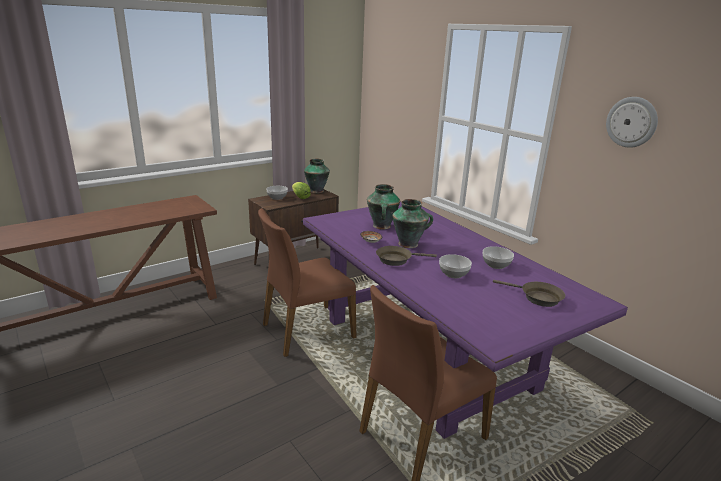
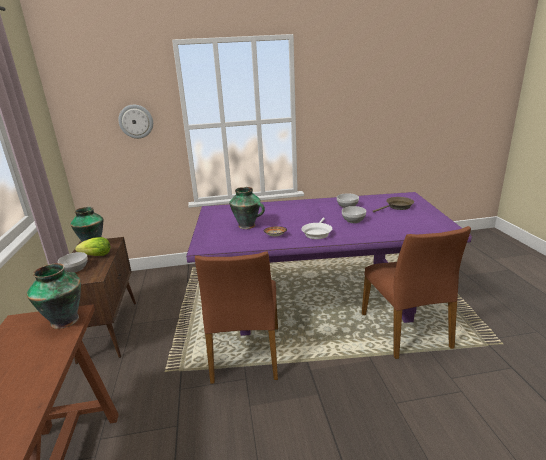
camera: 60 degrees left, 0 degrees up
brown frying pan [376,246,437,266] -> white frying pan [302,218,332,239]
vase [392,199,433,248] -> vase moved to [27,263,81,329]
wall clock [606,97,658,148] -> wall clock moved to [118,105,153,139]

